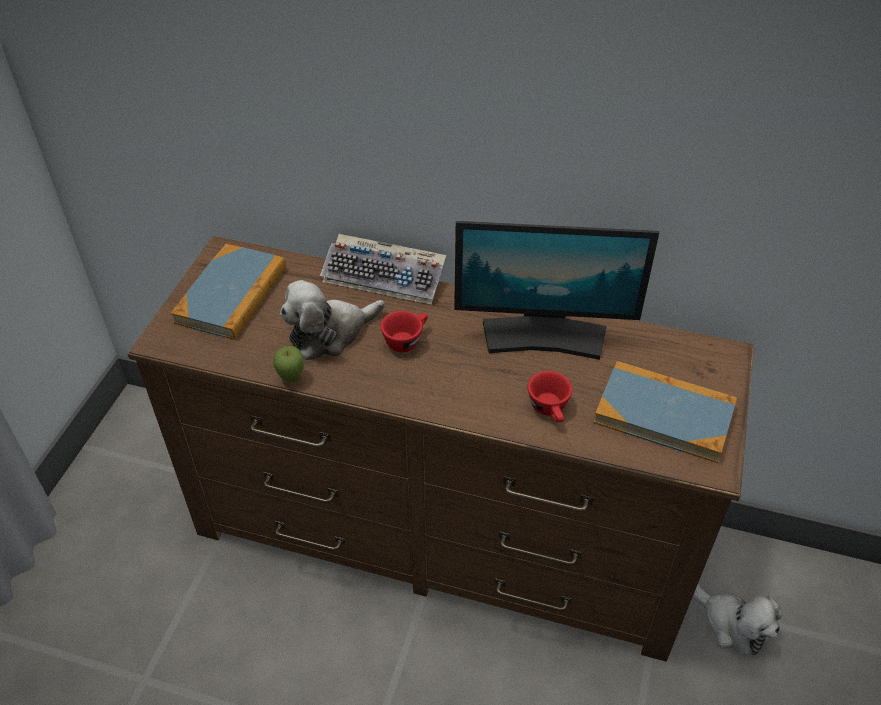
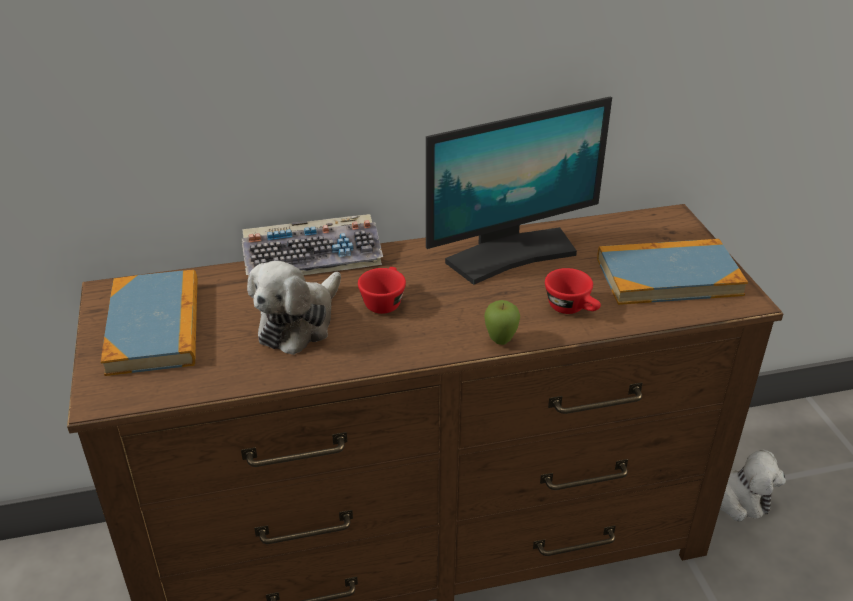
camera: 30 degrees left, 10 degrees down
apple [273,346,304,383] -> apple moved to [484,300,520,345]

